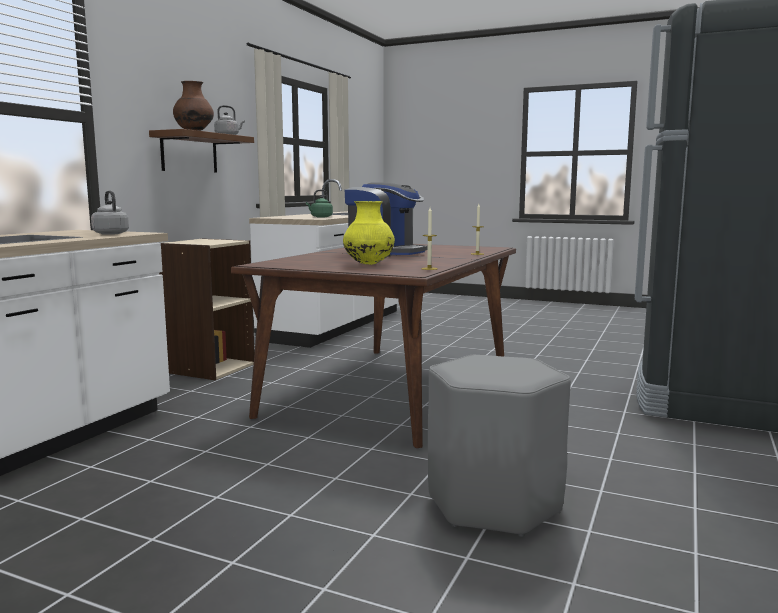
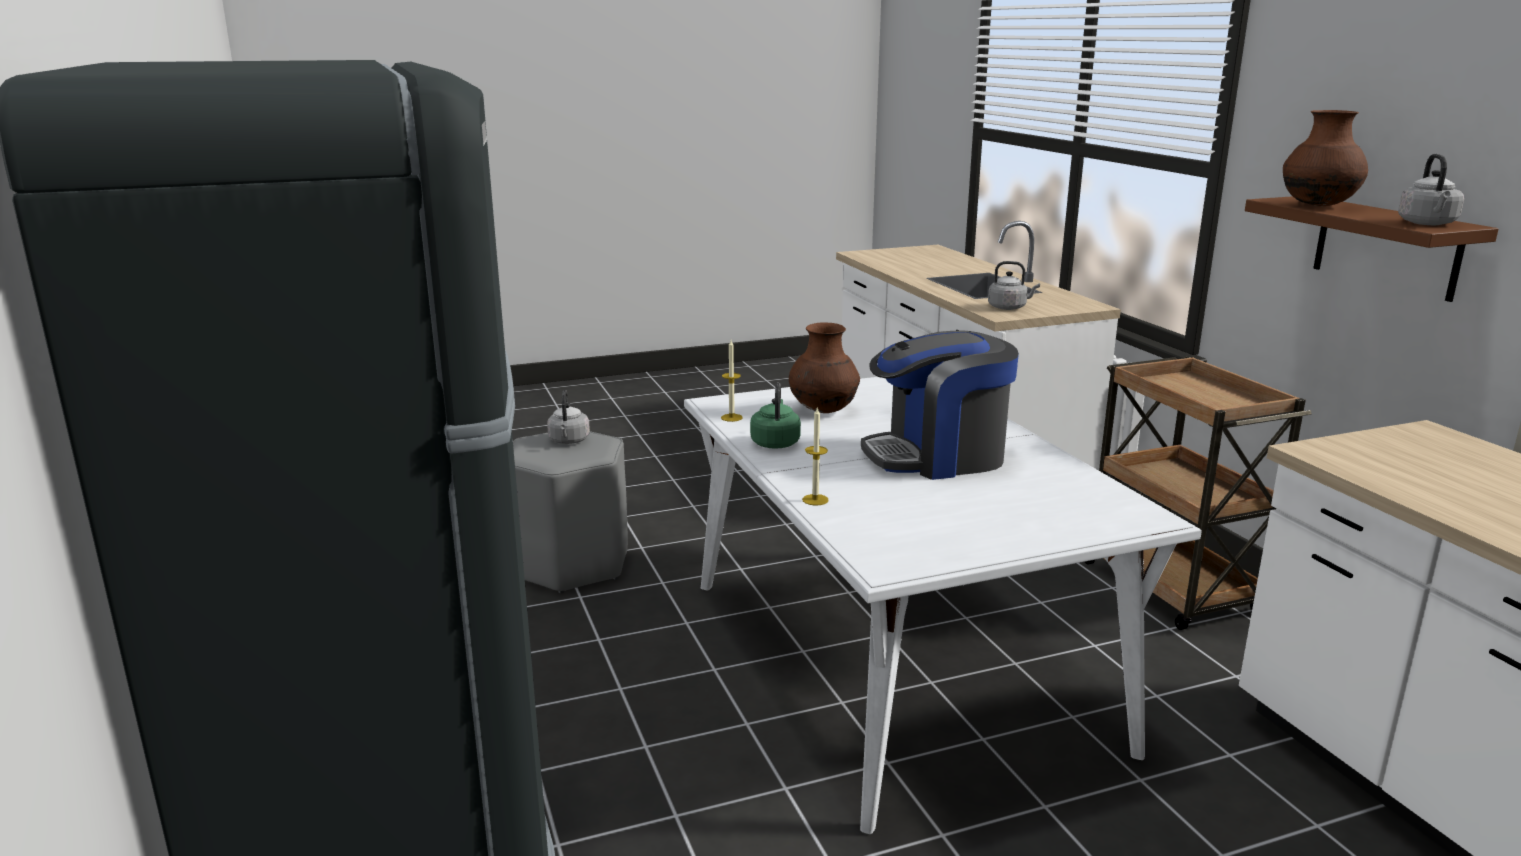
camera: 135 degrees right, 10 degrees up
beige bookcase [159,238,255,380] -> brown cart [1085,356,1312,630]
brown dining table [231,244,516,448] -> white dining table [684,377,1202,834]
green kettle [306,190,333,217] -> green kettle moved to [750,383,801,449]
yellow vase [343,201,395,265] -> brown vase [789,322,860,413]
none -> grey kettle [547,390,590,444]

